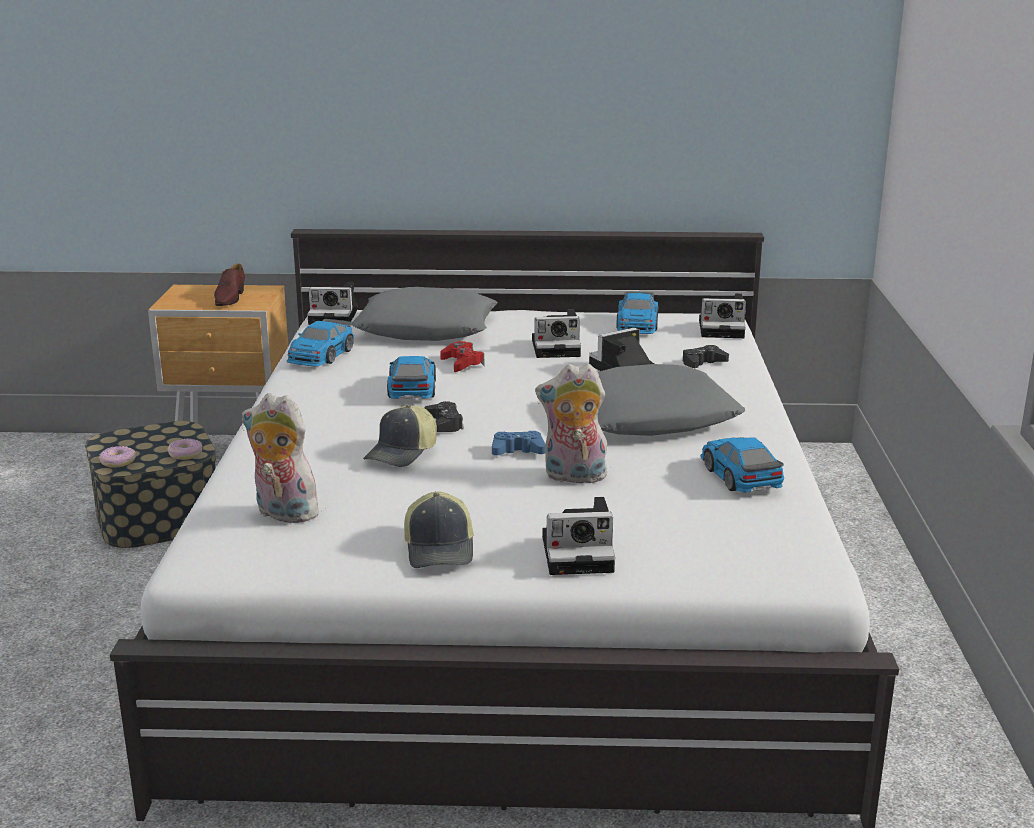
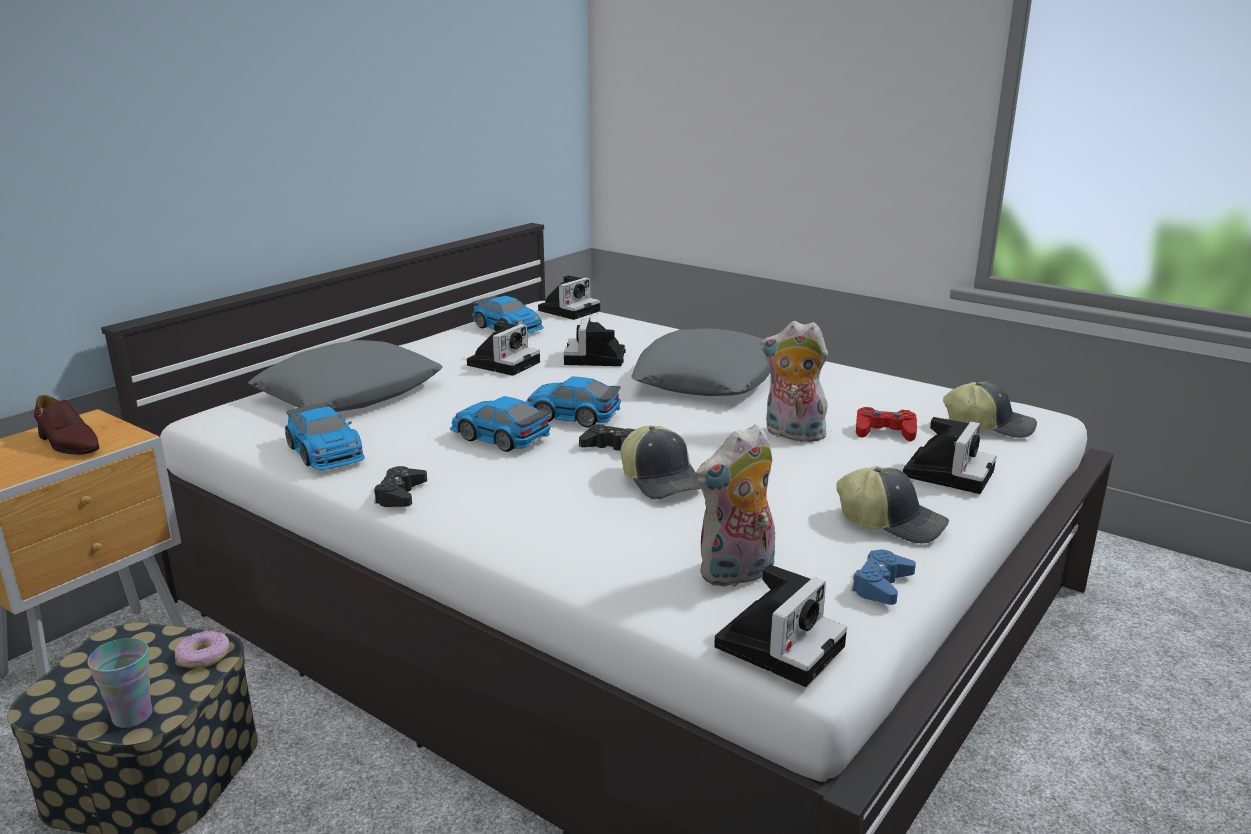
camera: 55 degrees left, 0 degrees up
donut [99,446,136,468] -> cup [87,638,153,728]
camera [307,282,358,325] -> camera moved to [714,564,847,687]
red game controller [440,341,485,372] -> red game controller moved to [856,407,917,441]
blue game controller [492,431,546,456] -> blue game controller moved to [851,550,916,605]
plush toy [535,364,607,483] -> plush toy turned 75 degrees clockwise [761,321,829,444]
black game controller [682,345,729,368] -> black game controller moved to [374,466,427,507]
toy car [700,437,784,492] -> toy car moved to [525,376,621,427]
none -> cap [943,382,1037,438]

